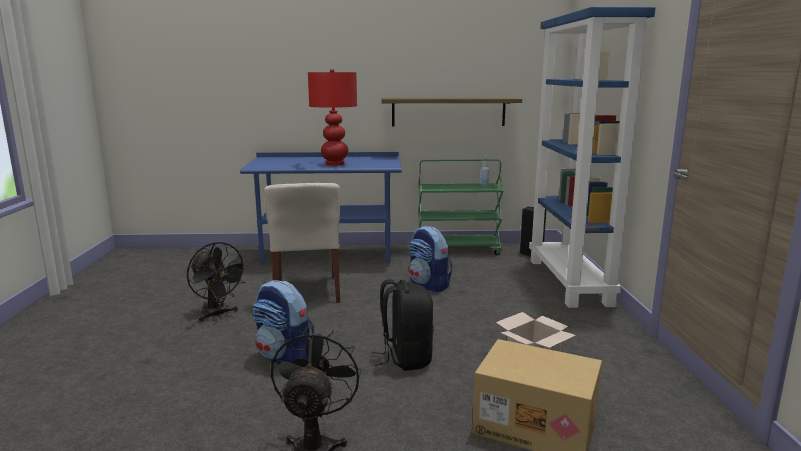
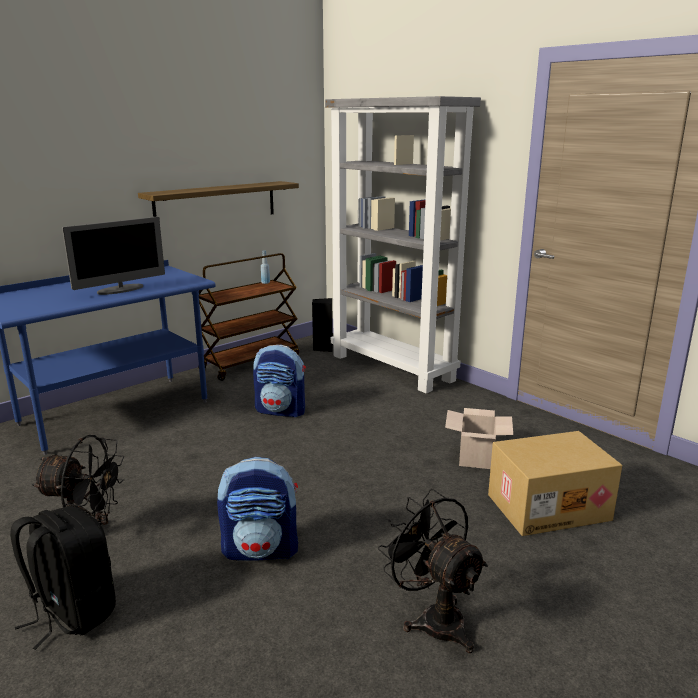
camera: 40 degrees left, 5 degrees up
beige chair [264,183,340,303] -> none
red table lamp [308,68,357,166] -> monitor [62,217,165,295]
black backpack [371,279,434,371] -> black backpack moved to [10,506,116,650]
green cart [418,159,503,255] -> brown cart [198,253,299,381]
blue bookcase [529,7,655,308] -> grey bookcase [325,96,481,393]

